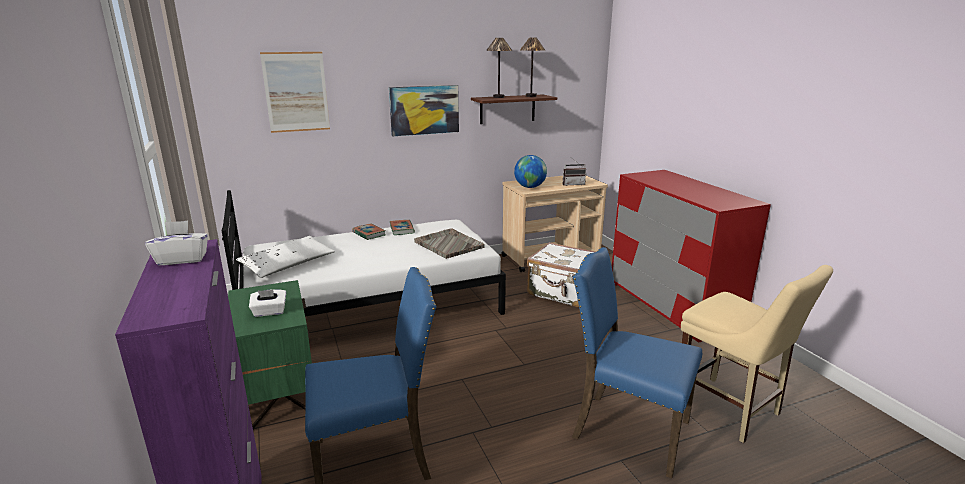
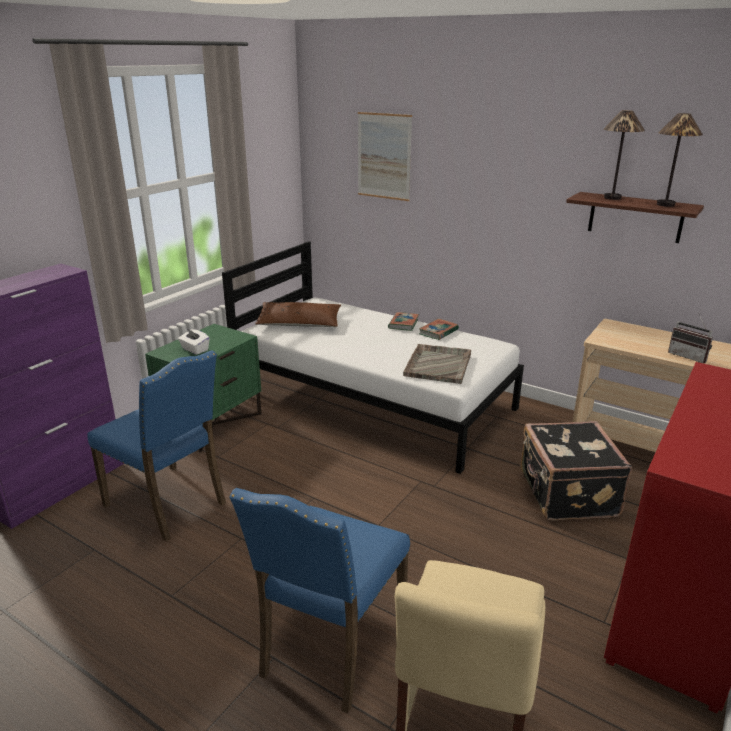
camera: 55 degrees right, 5 degrees up
white tissue box [145,220,209,265] -> none
white pillow [236,236,335,278] -> brown pillow [255,302,341,327]
picture [389,85,459,136] -> none
globe [514,155,547,188] -> none
white suitcase [527,242,595,307] -> black suitcase [520,421,632,521]
blue chair [572,247,702,479] -> blue chair turned 150 degrees counterclockwise [230,488,410,713]

